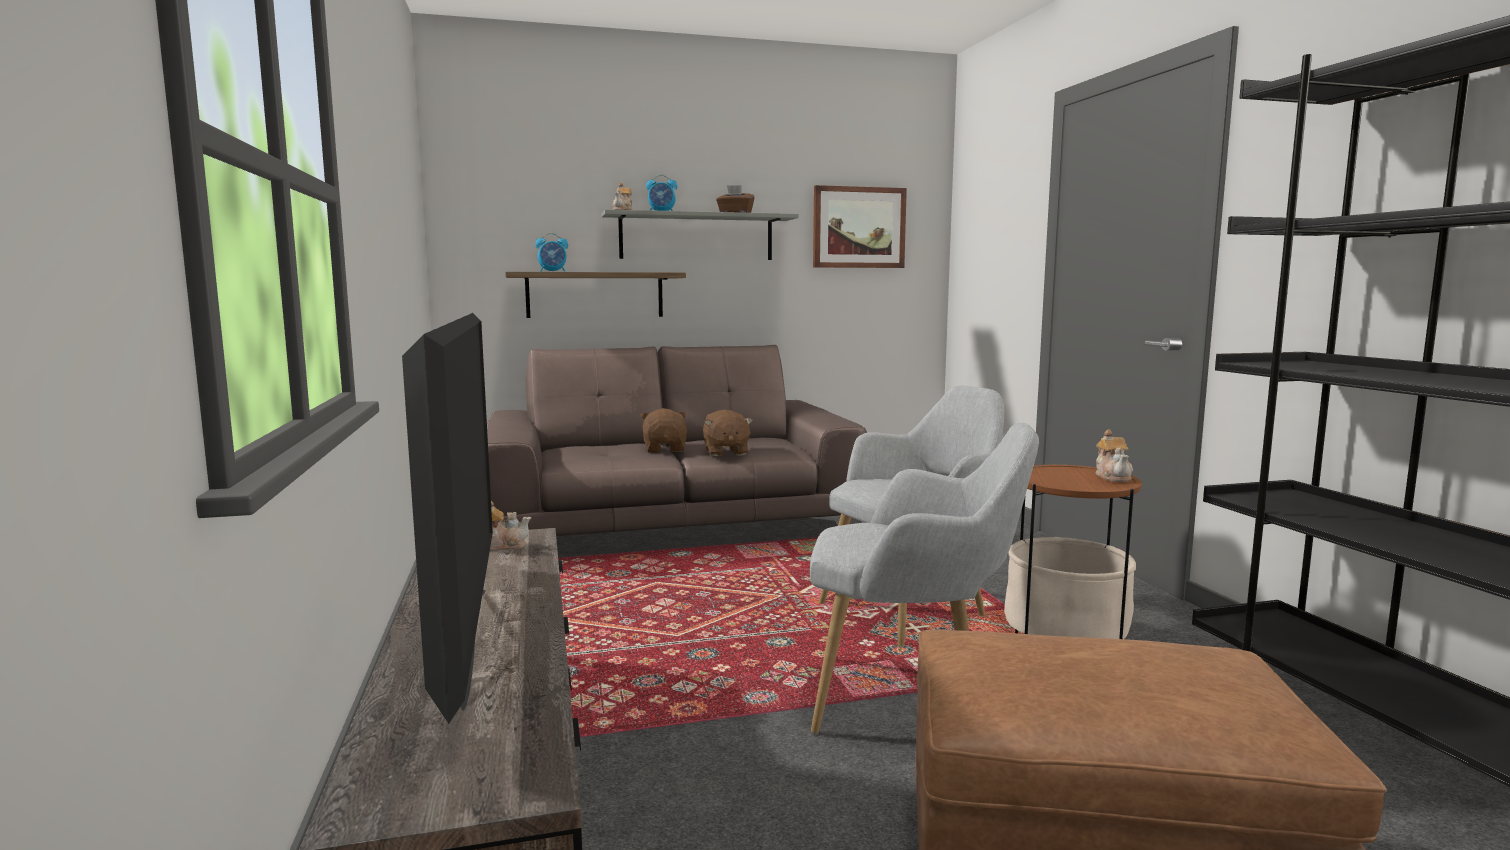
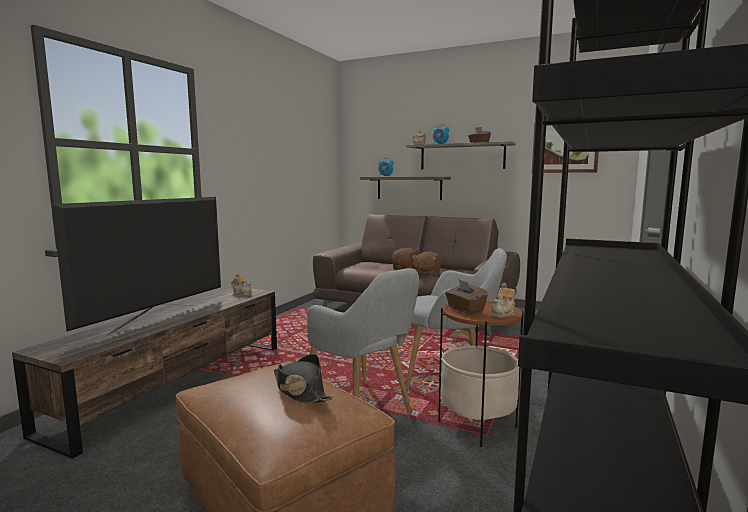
camera: 40 degrees right, 0 degrees up
none -> black hat [274,354,333,404]
none -> brown tissue box [445,279,488,314]

